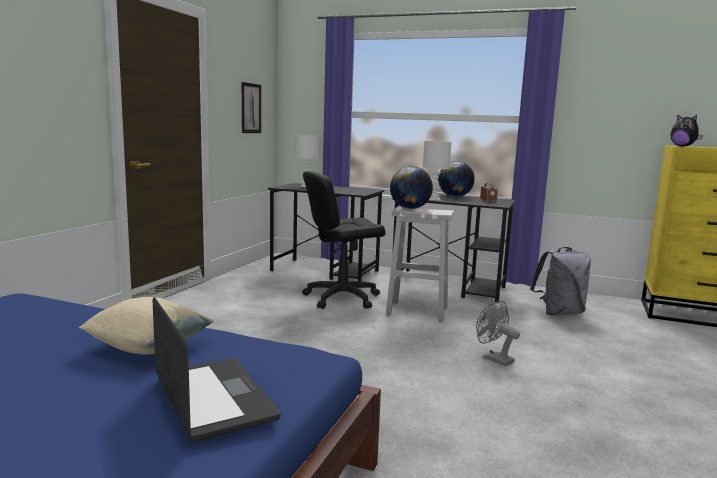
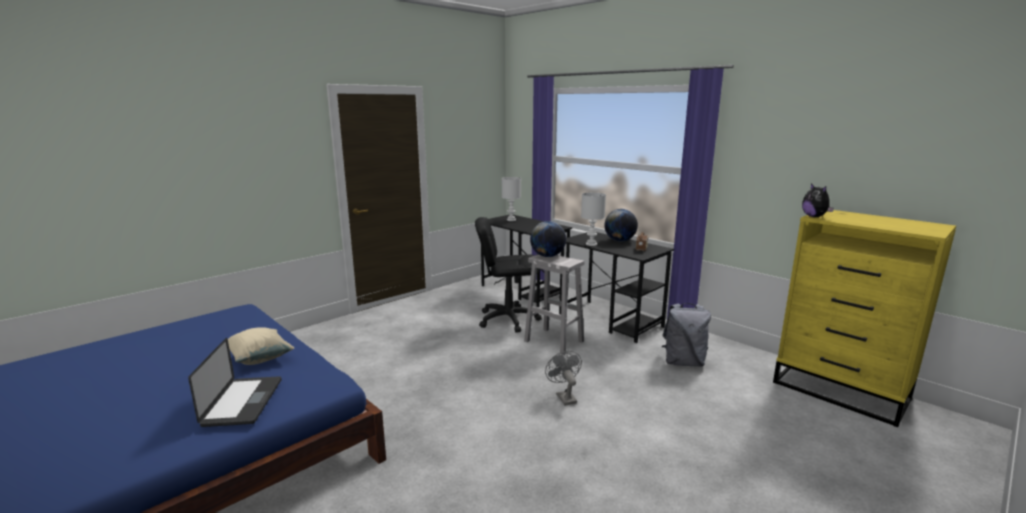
camera: 25 degrees right, 5 degrees up
picture [242,82,261,133] -> none

